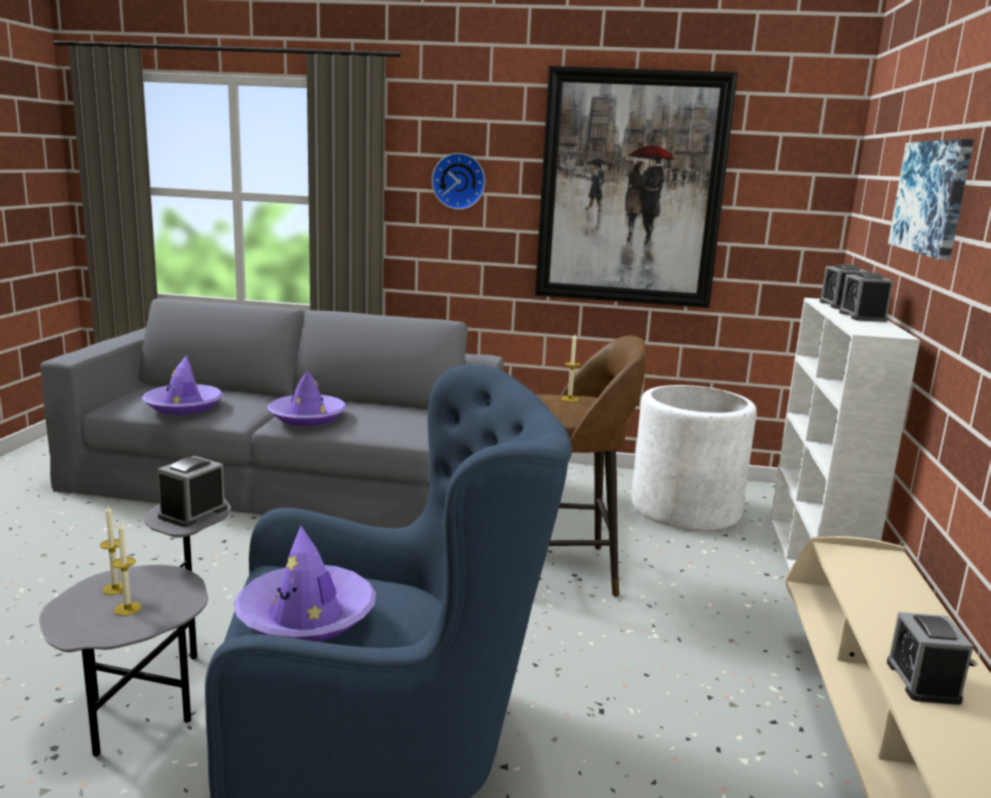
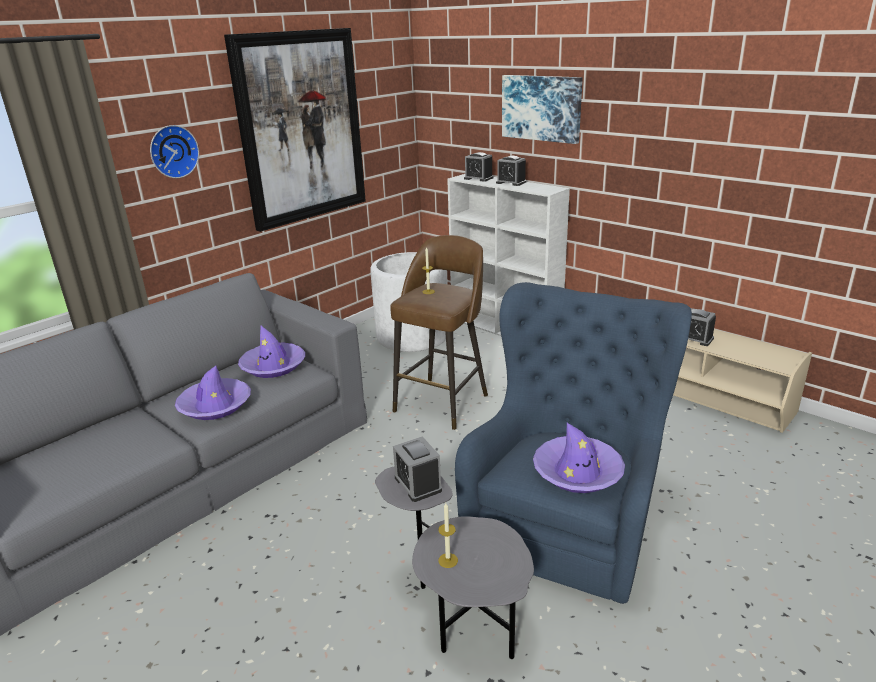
camera: 55 degrees left, 10 degrees up
candle [112,521,142,616] -> none
purple hat [142,355,223,414] -> purple hat moved to [238,326,305,378]

